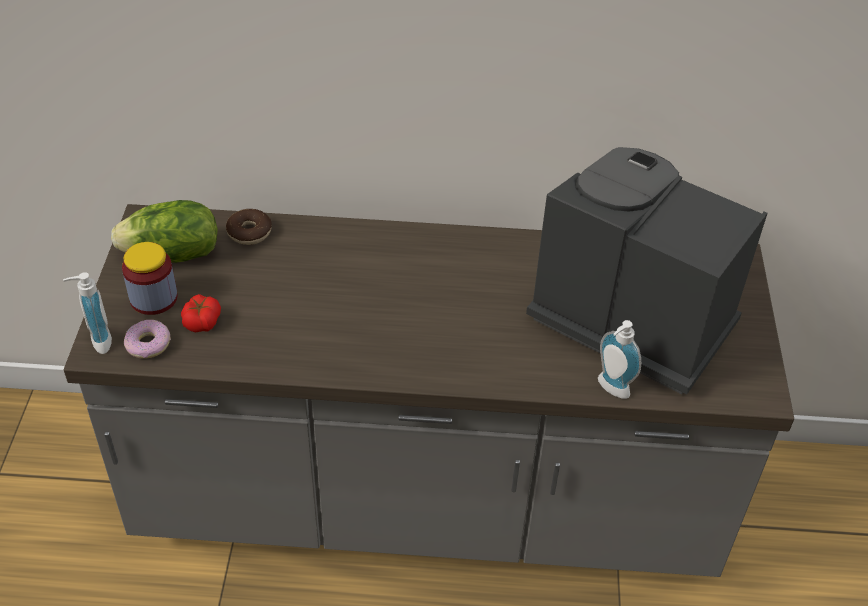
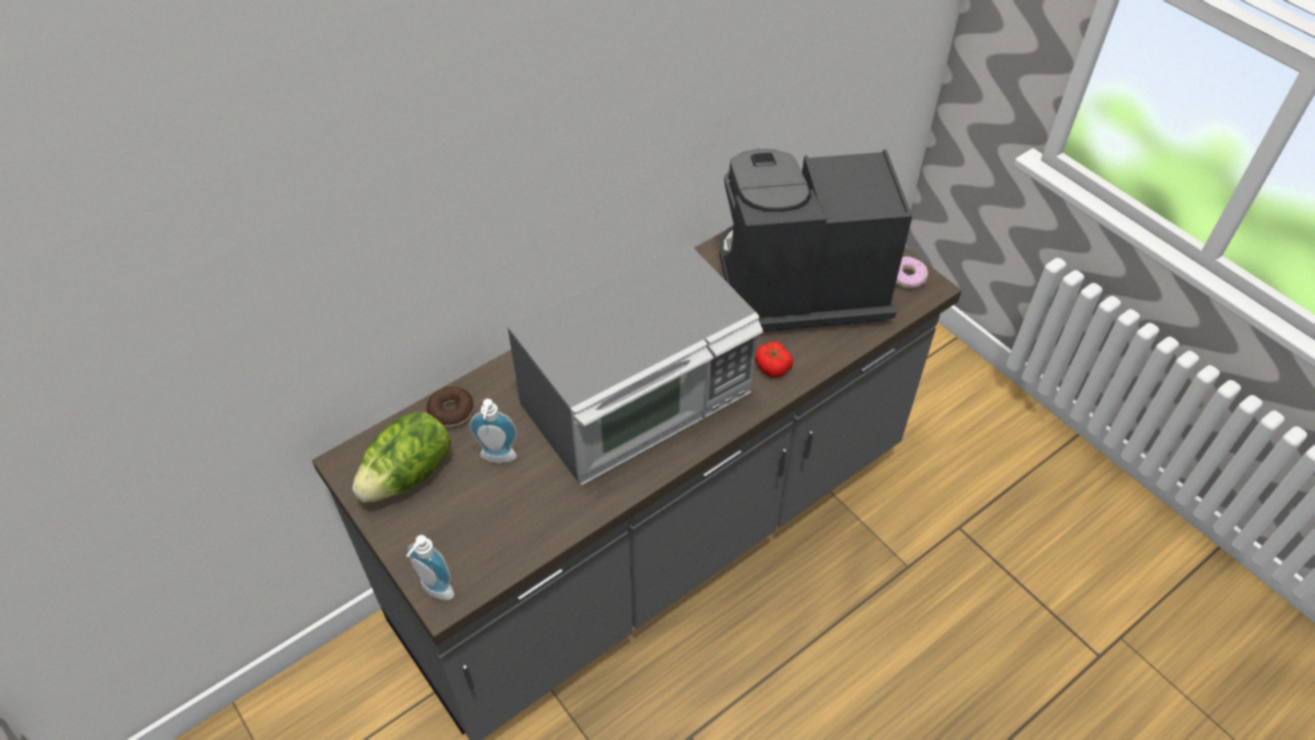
camera: 40 degrees left, 5 degrees up
jar [122,242,178,315] -> none
donut [124,320,171,359] -> donut moved to [896,256,928,289]
tomato [181,294,221,332] -> tomato moved to [755,341,793,378]
soap dispenser [598,320,641,399] -> soap dispenser moved to [469,399,518,463]
none -> microwave [508,242,763,486]

